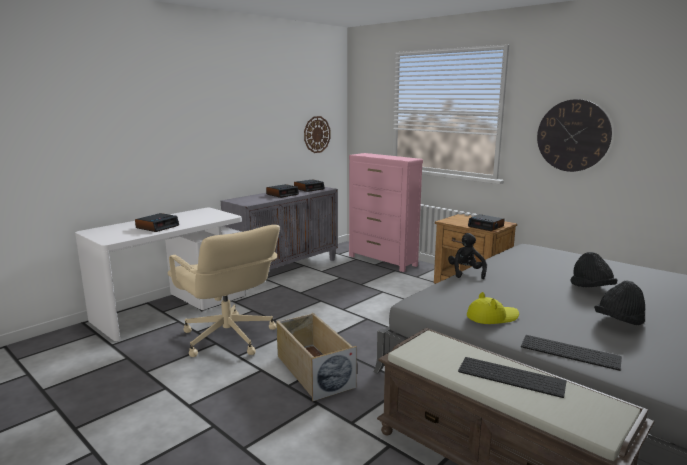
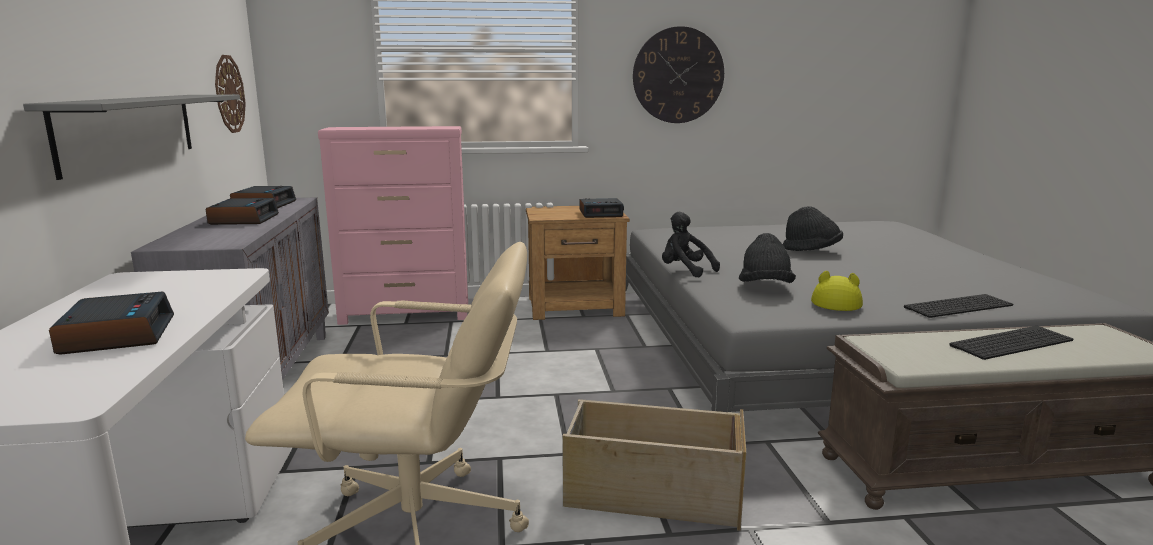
camera: 50 degrees left, 0 degrees up
black hat [594,281,645,325] -> black hat moved to [738,233,796,283]
none -> grey shelf [23,95,240,180]

